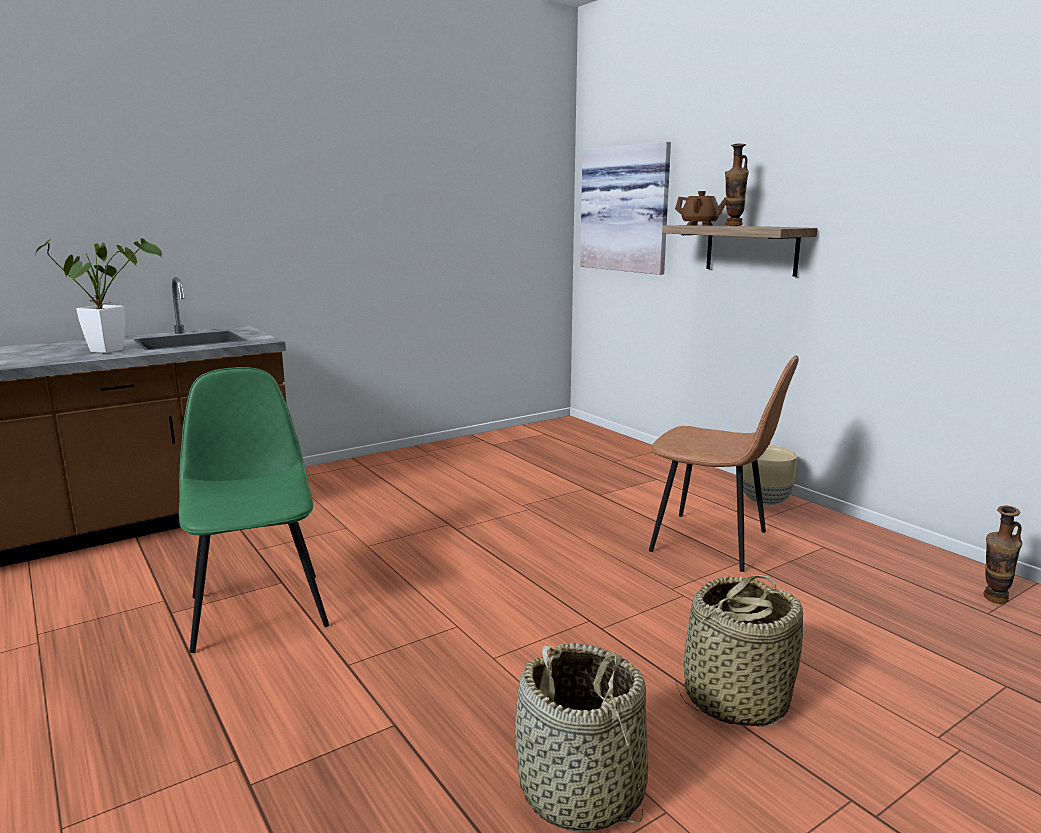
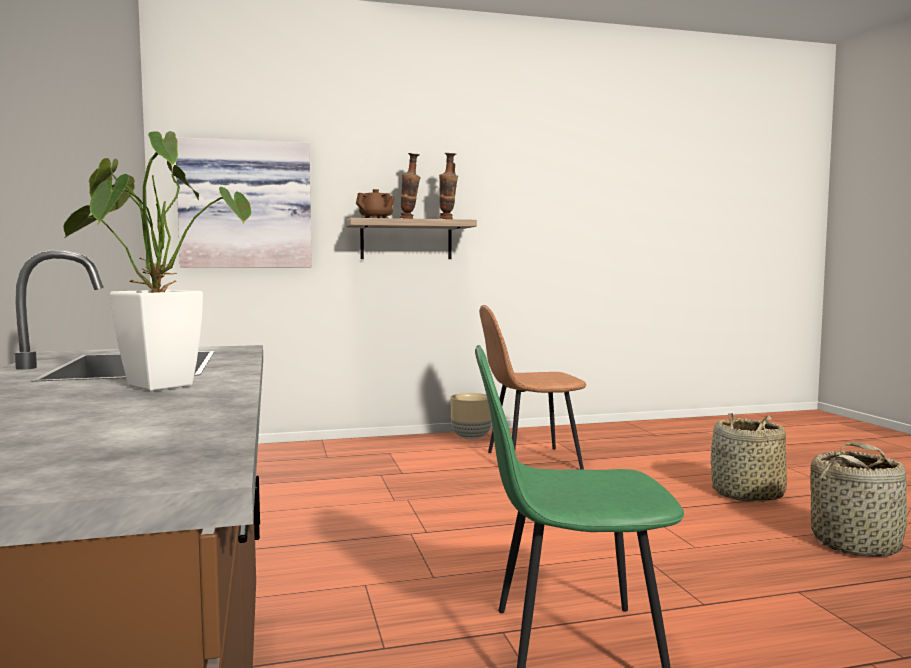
camera: 70 degrees left, 10 degrees down
brown chair [649,355,799,572] -> brown chair turned 150 degrees counterclockwise [479,305,587,470]
vase [983,505,1022,604] -> vase moved to [439,153,458,219]

